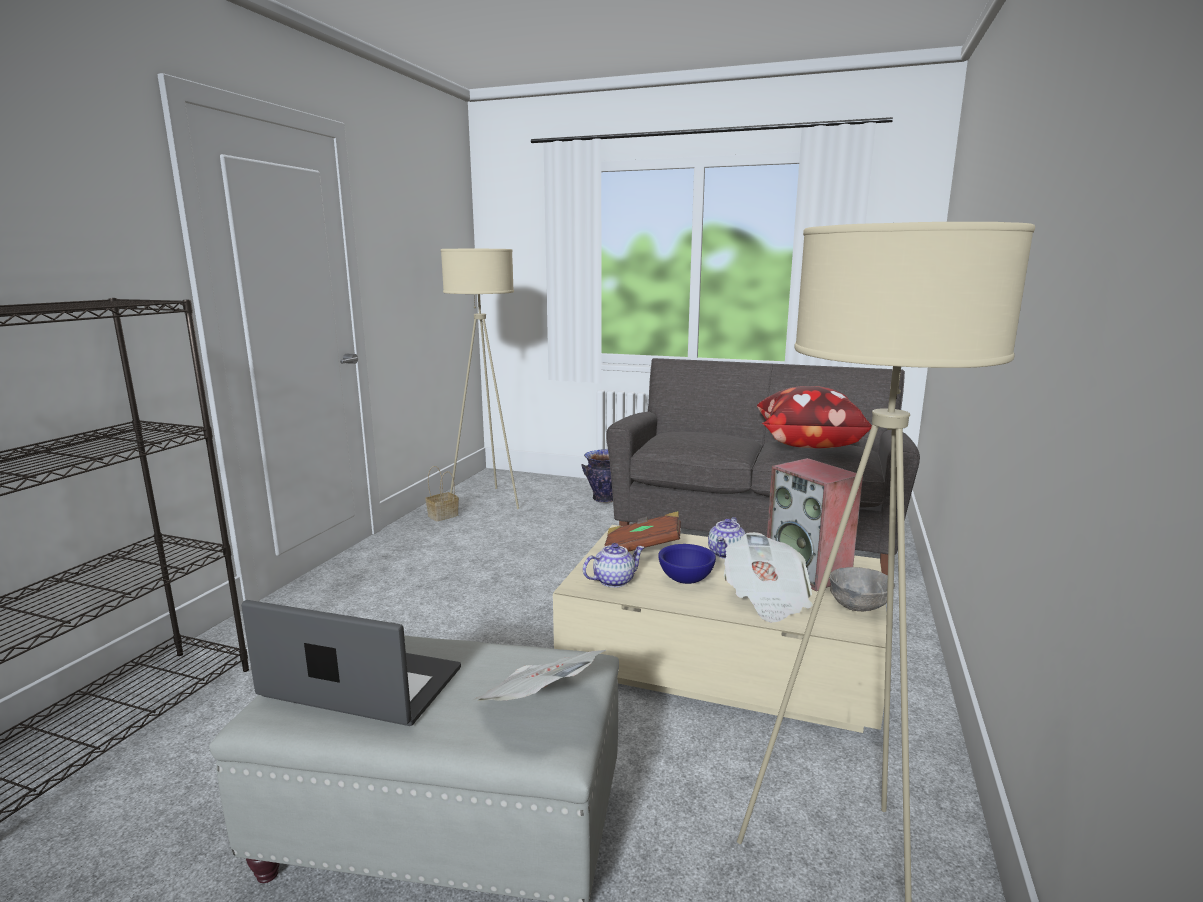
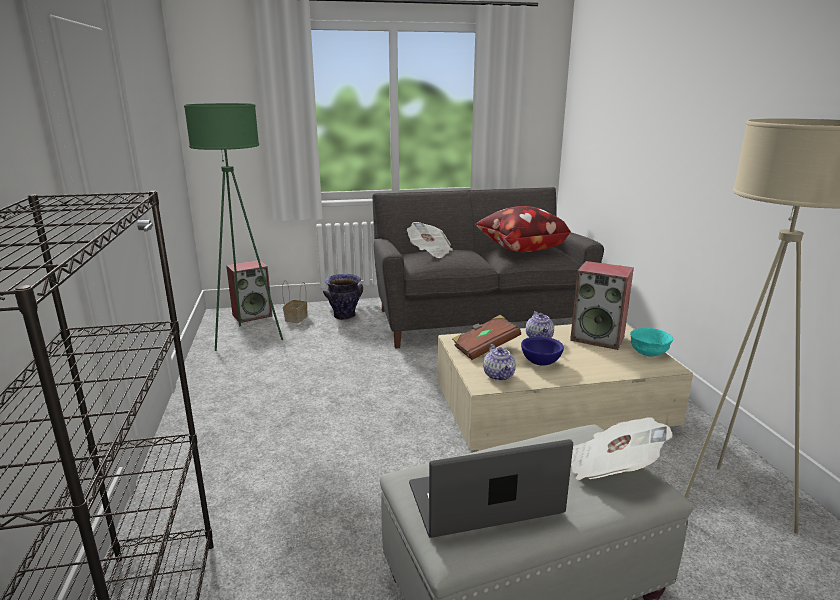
camera: 30 degrees left, 5 degrees up
basket [425,466,459,521] -> basket moved to [282,280,307,323]
beige floor lamp [441,249,519,509] -> green floor lamp [184,103,283,351]
teapot [583,543,645,588] -> teapot turned 135 degrees clockwise [483,344,516,381]
newspaper [724,532,813,623] -> newspaper moved to [407,222,453,258]
grey bowl [829,567,895,611] -> turquoise bowl [630,328,673,356]
none -> speaker [226,260,272,323]

